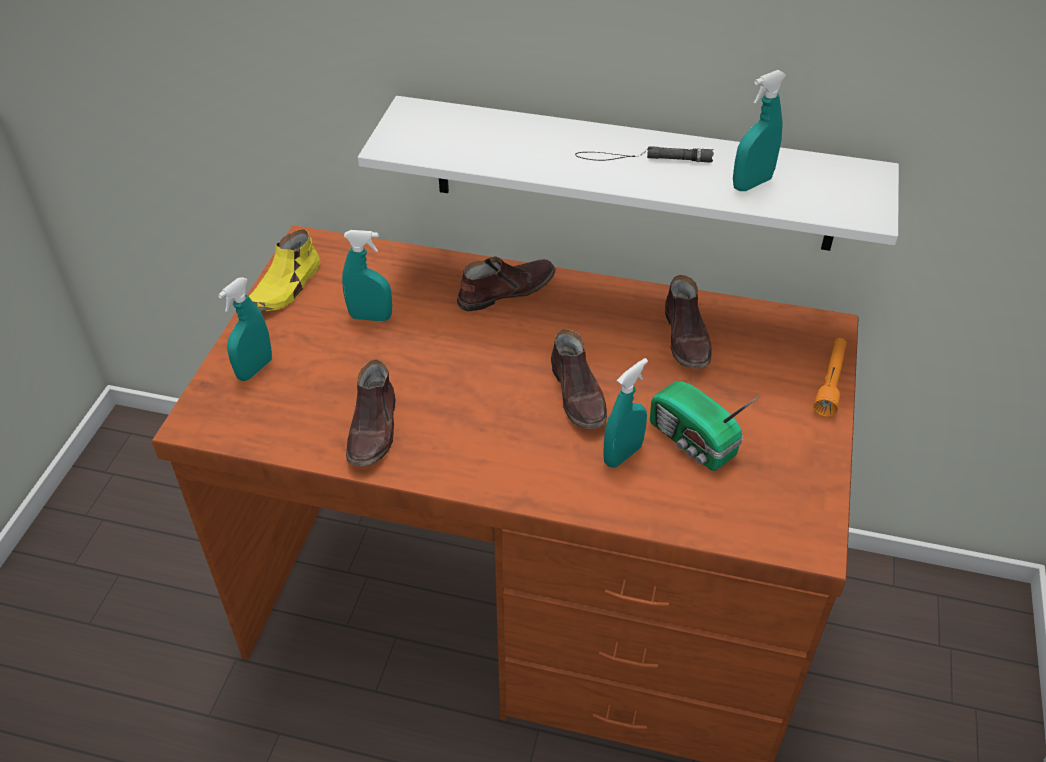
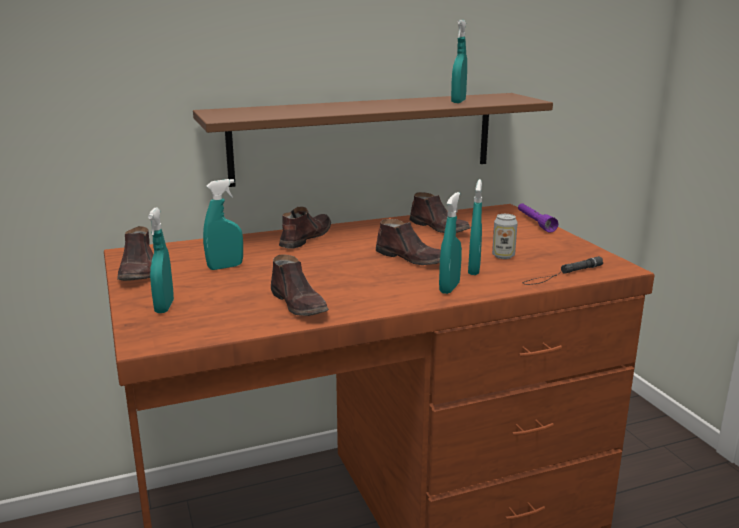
camera: 35 degrees left, 25 degrees down
yellow shoe [249,229,321,311] -> brown shoe [117,226,153,281]
white shelf [358,96,899,251] -> brown shelf [193,93,553,187]
black flashlight [575,146,714,163] -> black flashlight moved to [523,256,603,285]
radio [650,381,758,471] -> can [492,214,518,259]
orange flashlight [813,338,847,417] -> purple flashlight [518,203,558,233]
none -> turquoise spray bottle [439,192,462,294]

